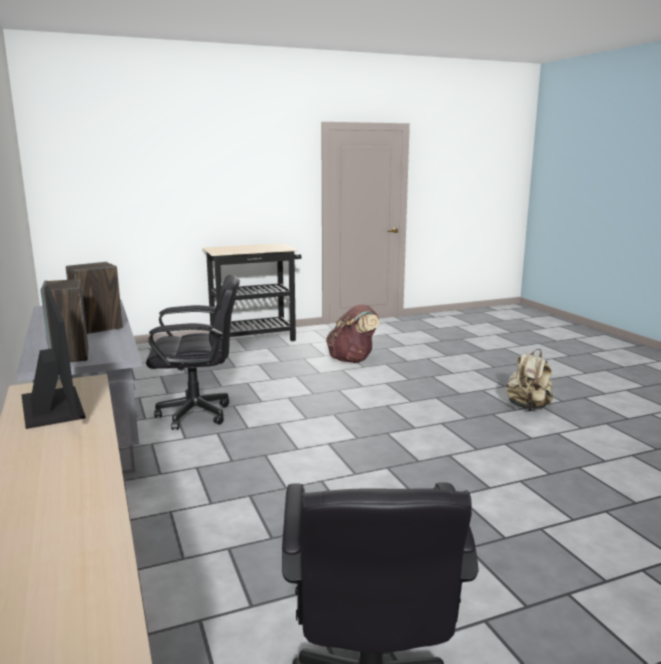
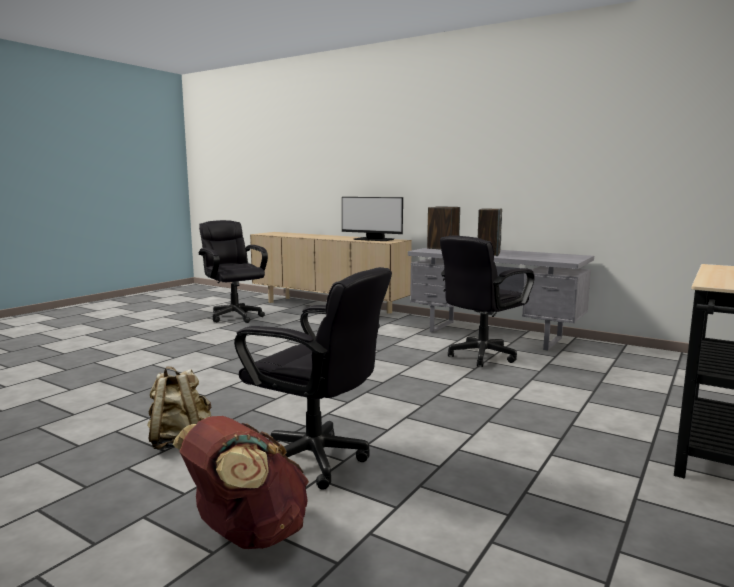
camera: 145 degrees right, 5 degrees down
brown backpack [326,305,379,363] -> brown backpack moved to [173,416,309,549]
none -> black office chair [234,267,392,490]

